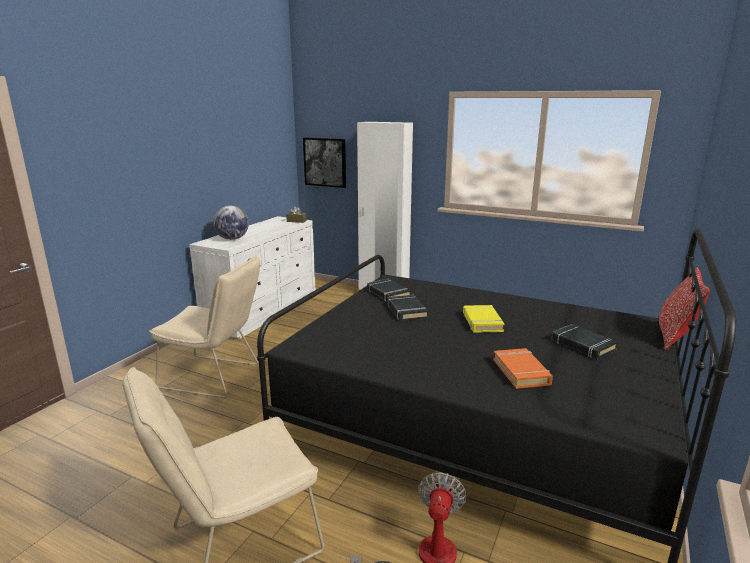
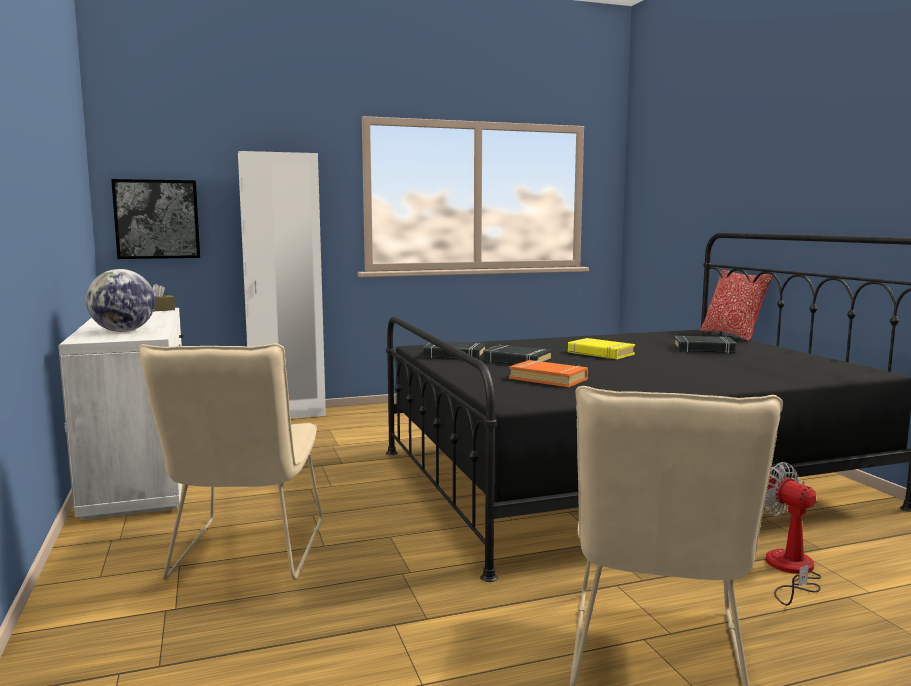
camera: 45 degrees left, 10 degrees down
beige chair [149,255,260,398] -> beige chair turned 120 degrees clockwise [138,343,322,580]
orange book [493,348,553,389] -> orange book moved to [509,360,588,387]

